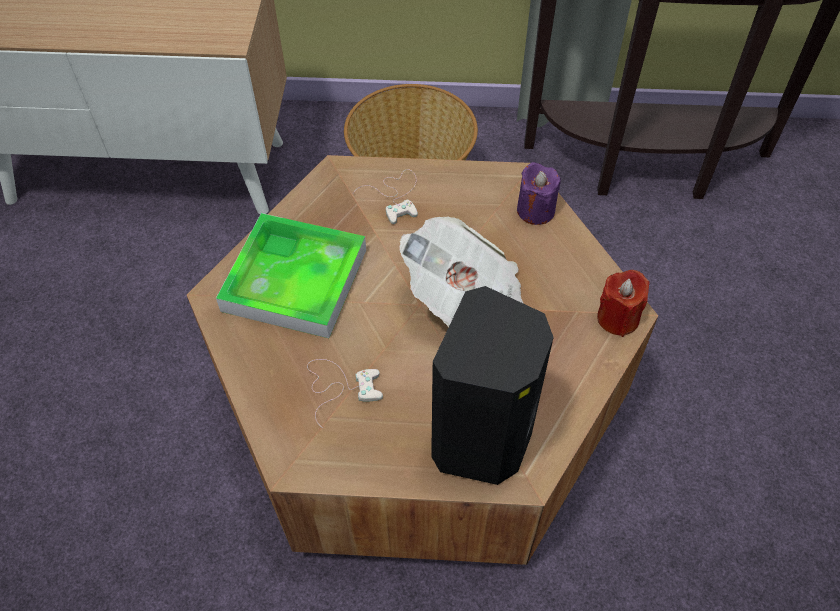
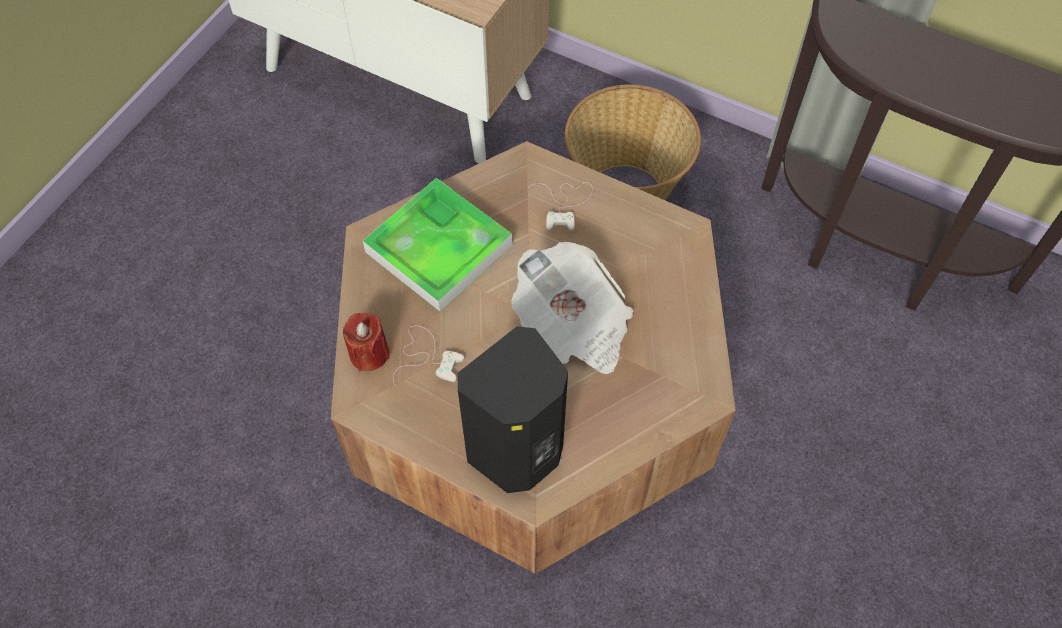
camera: 25 degrees right, 5 degrees up
purple candle [517,162,561,225] -> none
red candle [597,270,649,337] -> red candle moved to [343,313,389,371]

